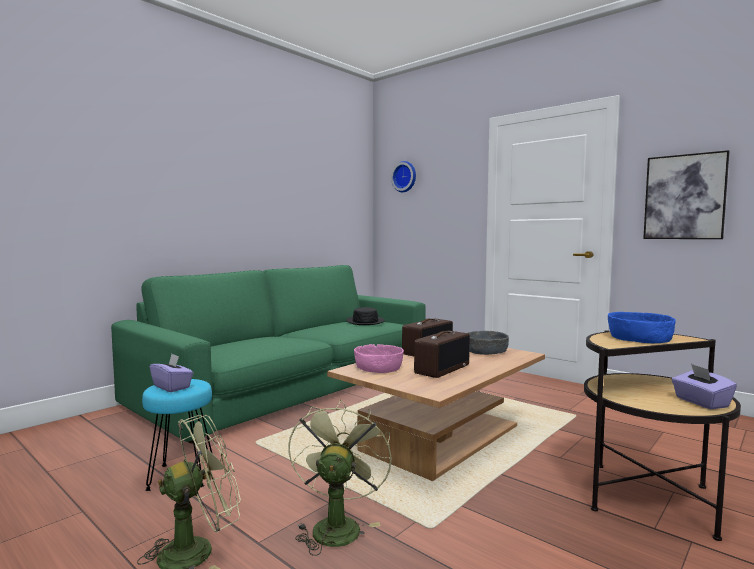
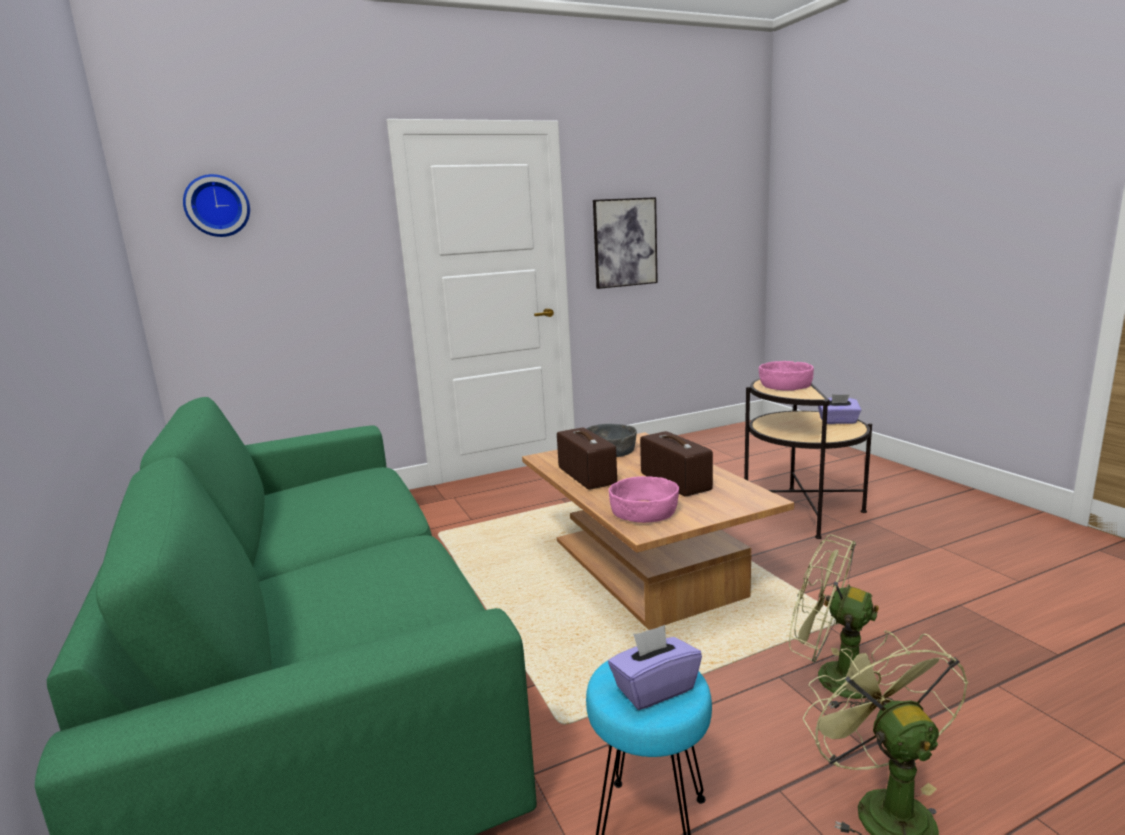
camera: 65 degrees left, 10 degrees up
black hat [346,307,385,325] -> none
blue bowl [608,312,676,343] -> pink bowl [759,361,814,391]

